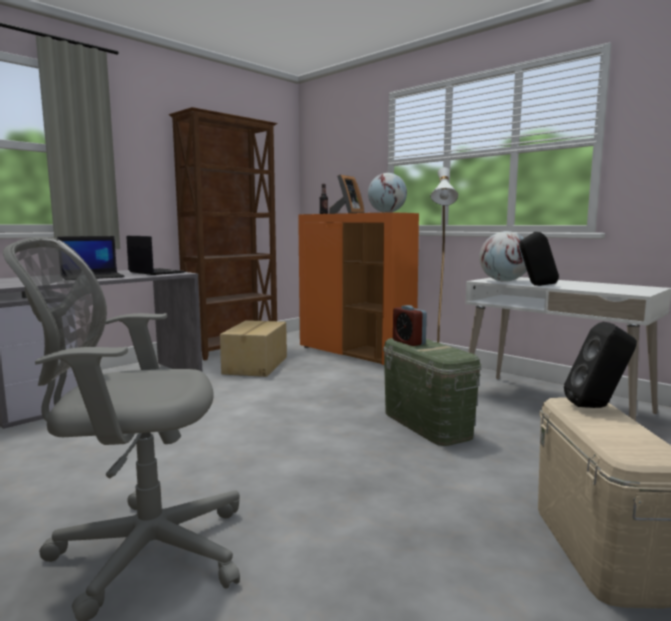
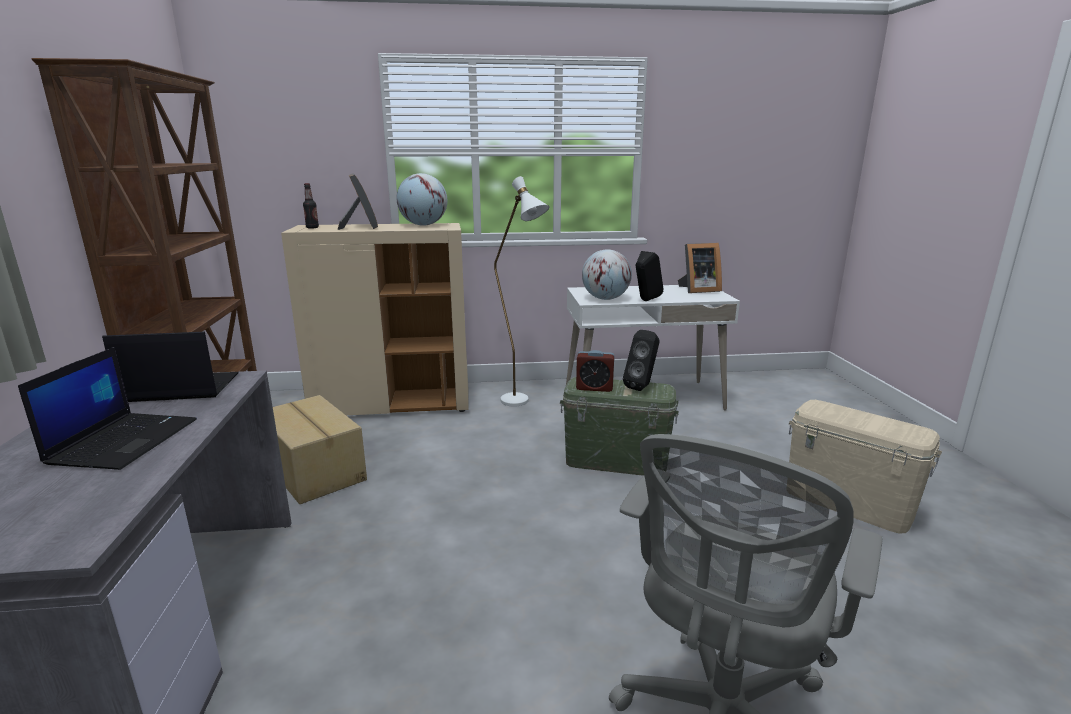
camera: 50 degrees left, 10 degrees up
orange cabinet [298,212,419,365] -> beige cabinet [281,223,469,415]
black speaker [564,322,637,408] -> black speaker moved to [623,330,660,391]
none -> picture frame [678,243,722,293]

